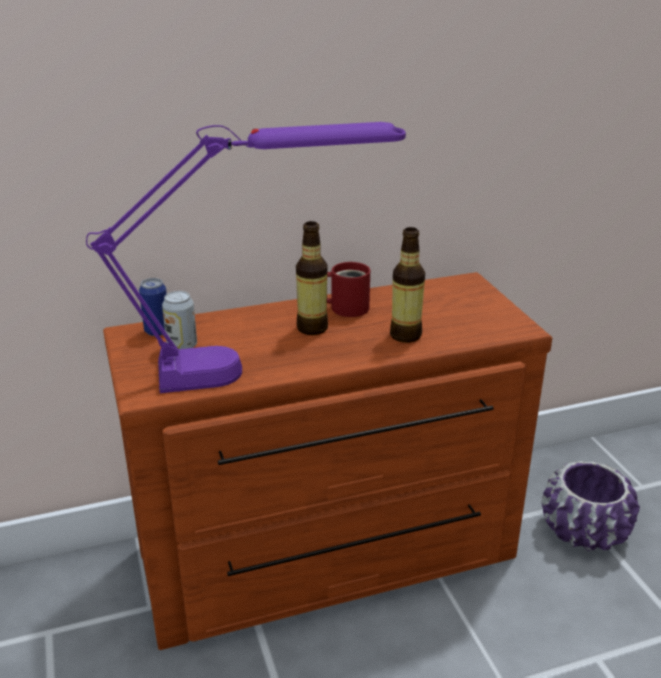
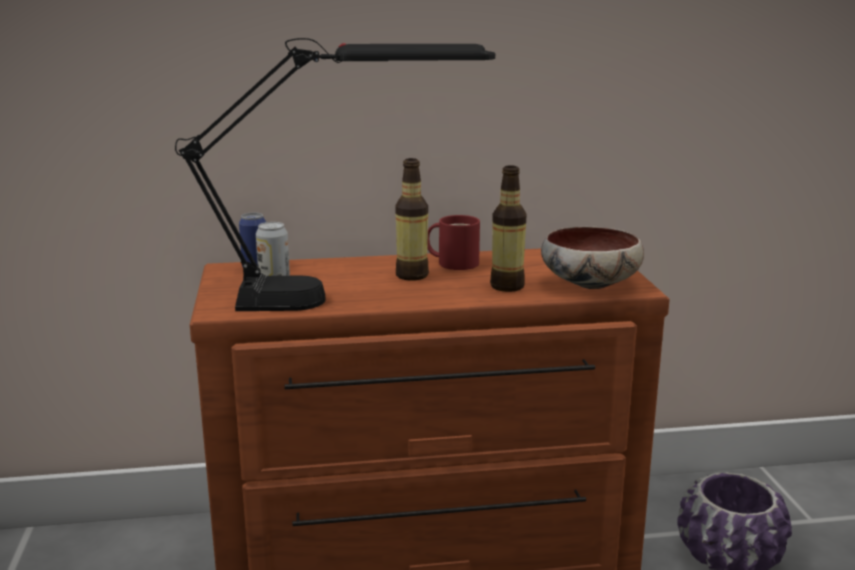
camera: 10 degrees right, 10 degrees down
purple table lamp [86,122,406,393] -> black table lamp [175,38,495,311]
none -> bowl [541,227,644,289]

